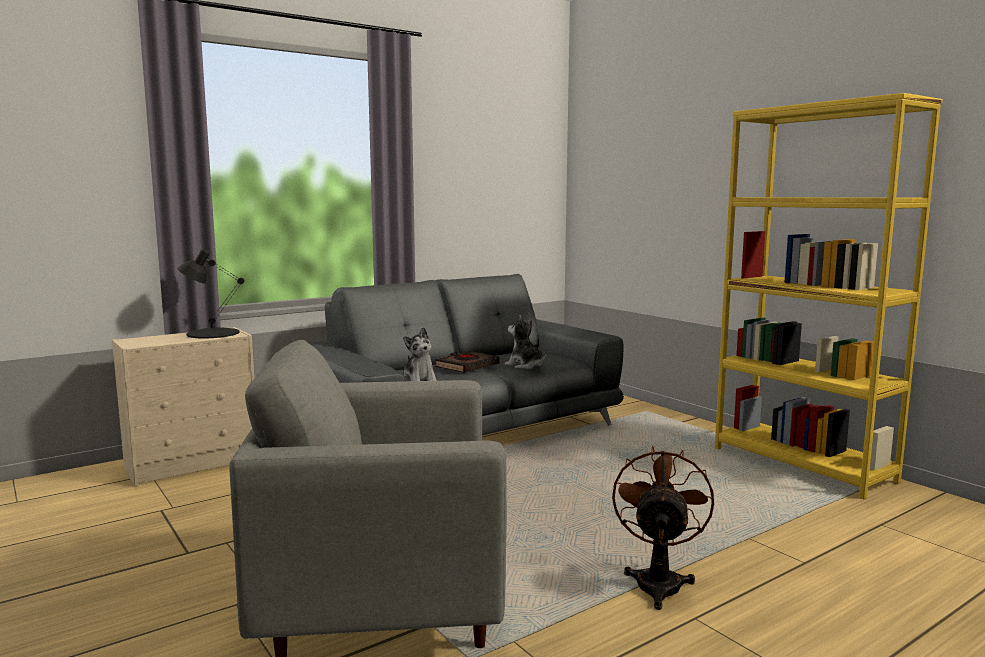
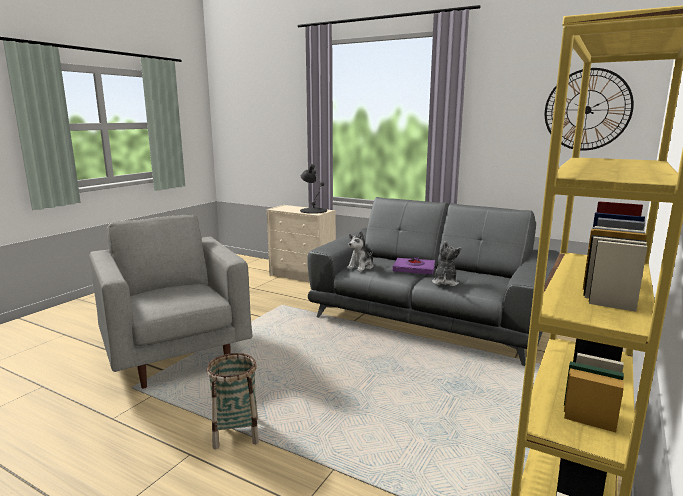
camera: 65 degrees right, 5 degrees up
black book [435,351,500,373] -> purple book [393,257,435,275]
brown fan [612,446,714,610] -> basket [207,353,259,449]
none -> wall clock [545,68,634,150]

